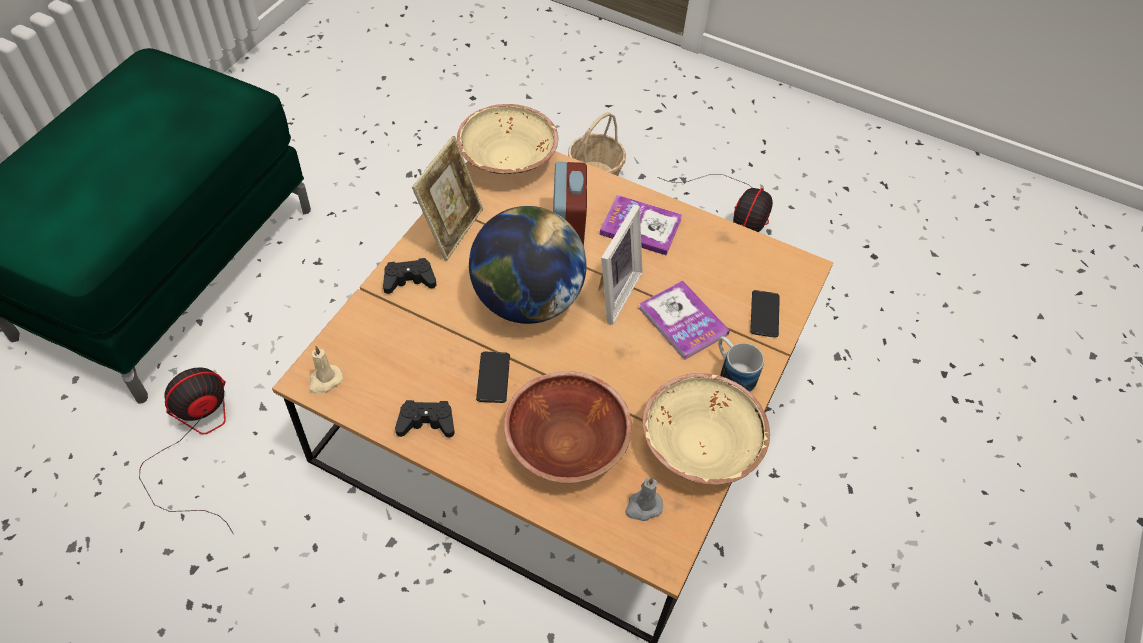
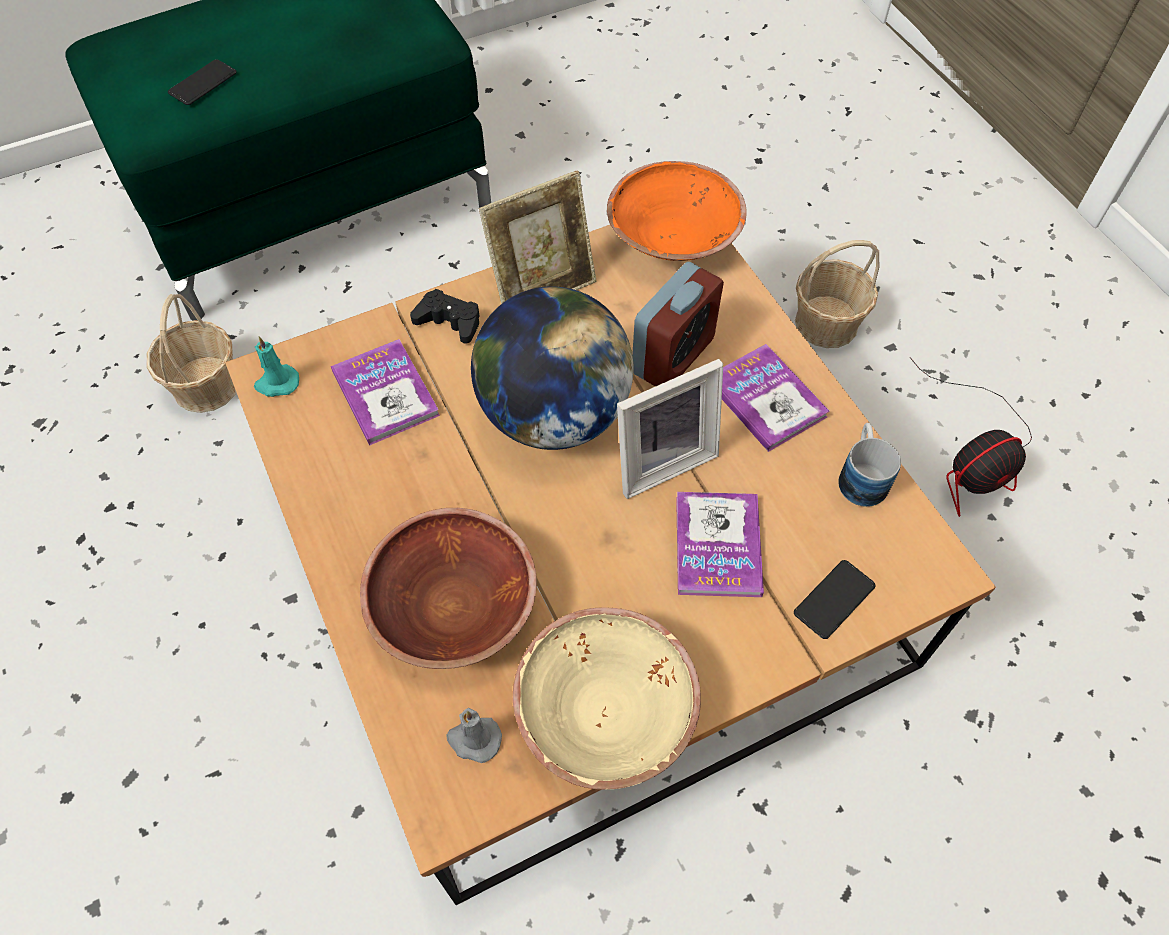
camera: 40 degrees right, 5 degrees up
fan [139,367,234,534] -> basket [147,294,236,413]
beige candle [309,346,343,394] -> turquoise candle [254,336,299,397]
black game controller [395,400,455,437] -> none
beige bowl [457,104,558,175] -> orange bowl [607,161,747,261]
phone [476,352,510,403] -> phone moved to [168,59,237,105]
mug [718,336,764,392] -> mug moved to [838,423,901,507]
none -> book [331,339,440,446]

